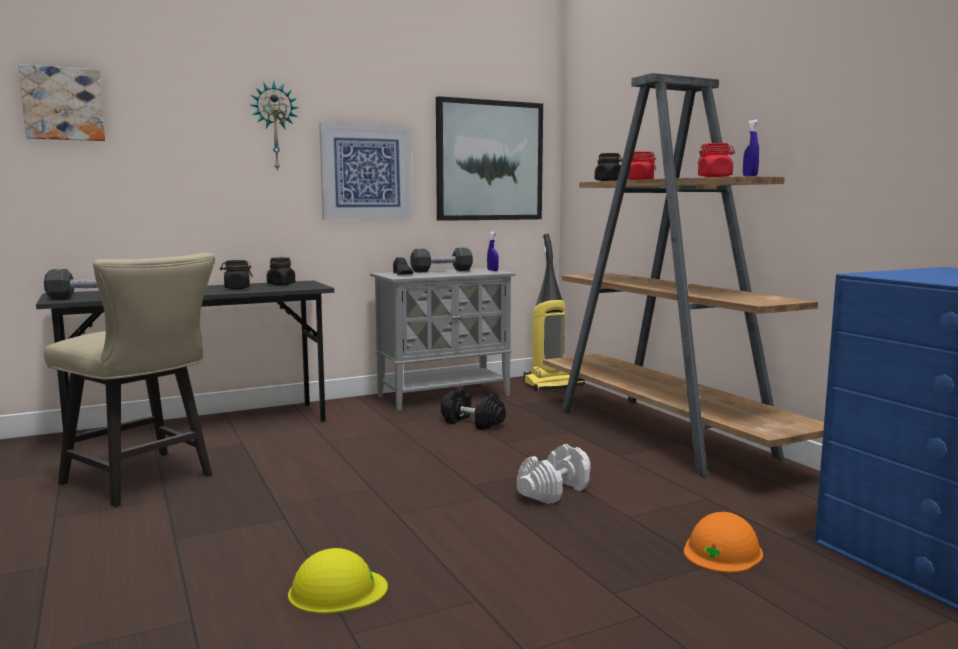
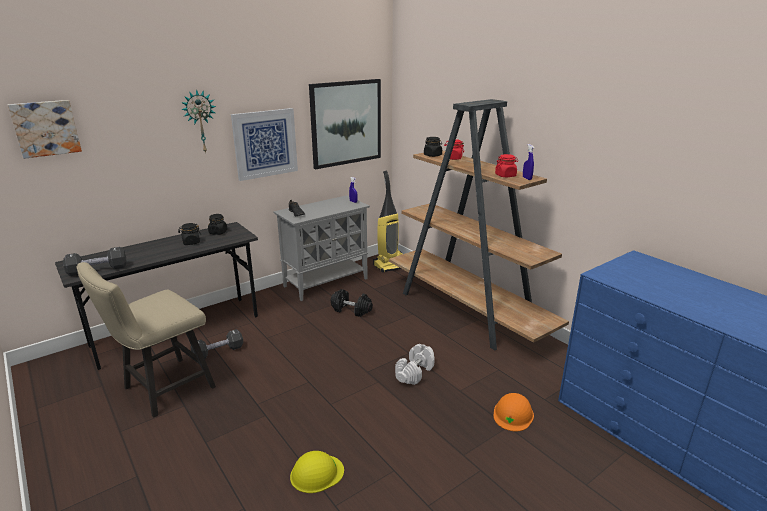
camera: 10 degrees left, 15 degrees up
beige chair [44,253,215,507] -> beige chair turned 105 degrees clockwise [77,262,216,417]
black dumbbell [410,248,473,273] -> black dumbbell moved to [191,329,244,359]

